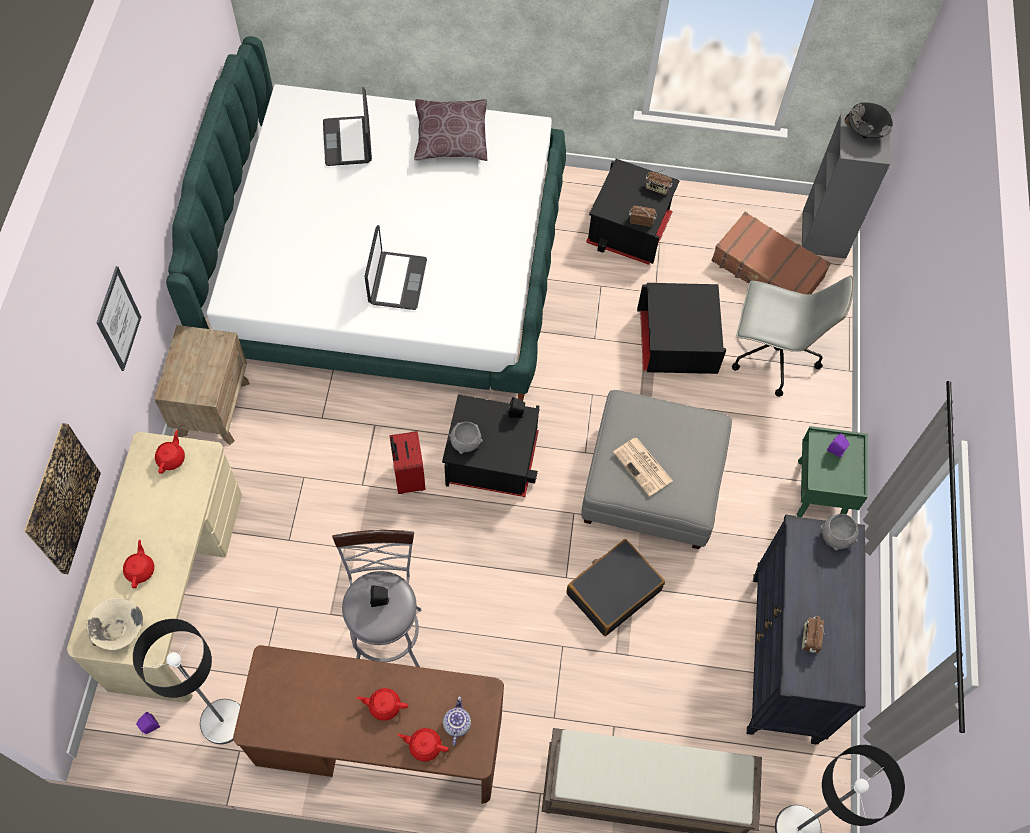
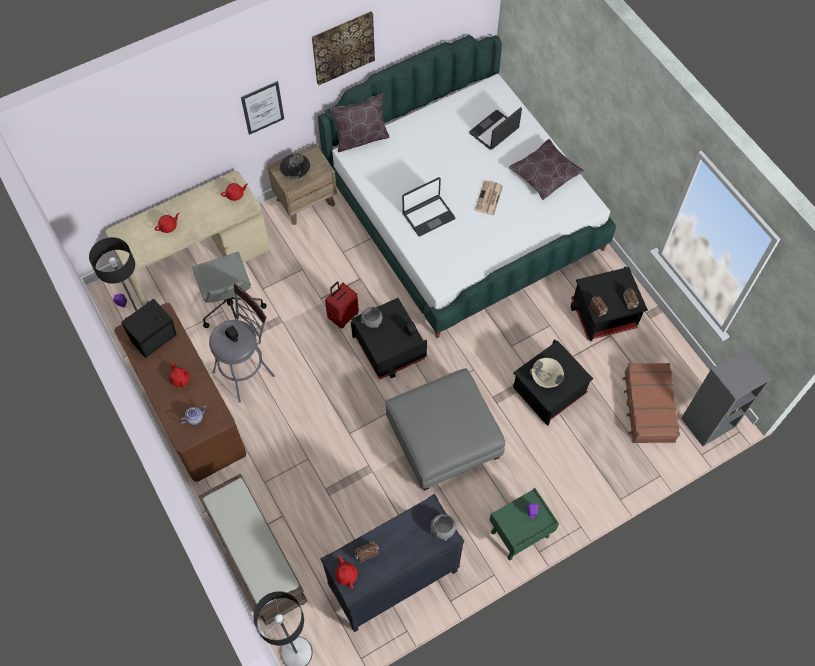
camera: 55 degrees right, 0 degrees up
picture [24,423,101,574] -> picture moved to [312,11,375,85]
beige bowl [86,598,143,650] -> beige bowl moved to [530,358,564,388]
red teapot [398,728,449,762] -> red teapot moved to [335,555,358,589]
black suitcase [566,539,665,636] -> none
newspaper [613,438,673,496] -> newspaper moved to [475,180,503,216]
grey office chair [732,275,854,397] -> grey office chair moved to [192,252,266,328]
black bowl [845,102,893,138] -> black bowl moved to [280,154,310,179]
none -> black speaker [121,299,177,358]
none -> brown pillow [330,94,389,152]

